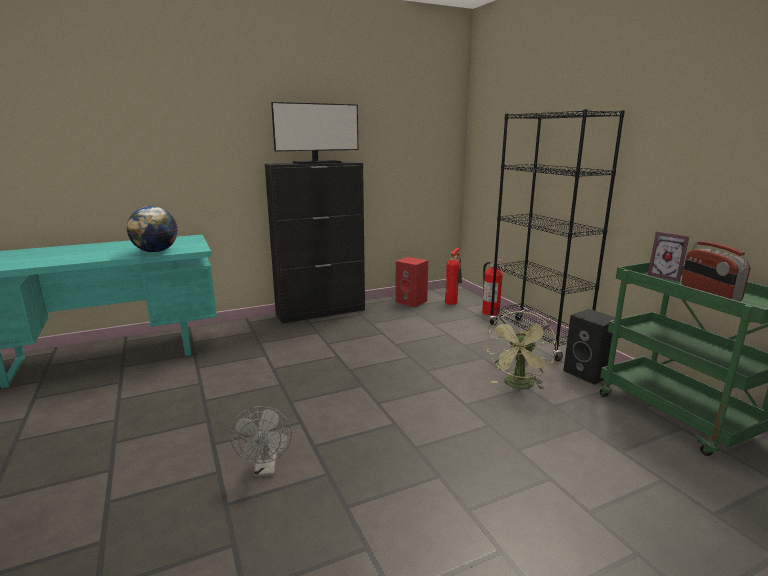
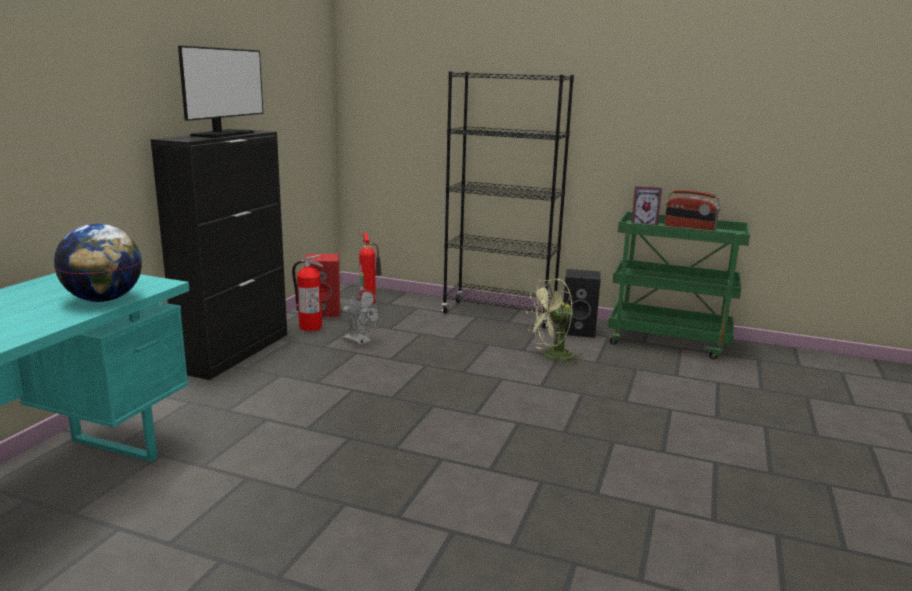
camera: 45 degrees left, 0 degrees up
grey fan [230,406,292,477] -> grey fan moved to [343,290,380,346]
fire extinguisher [482,259,504,316] -> fire extinguisher moved to [292,255,323,331]
green fan [487,311,557,390] -> green fan turned 90 degrees clockwise [526,279,584,366]

